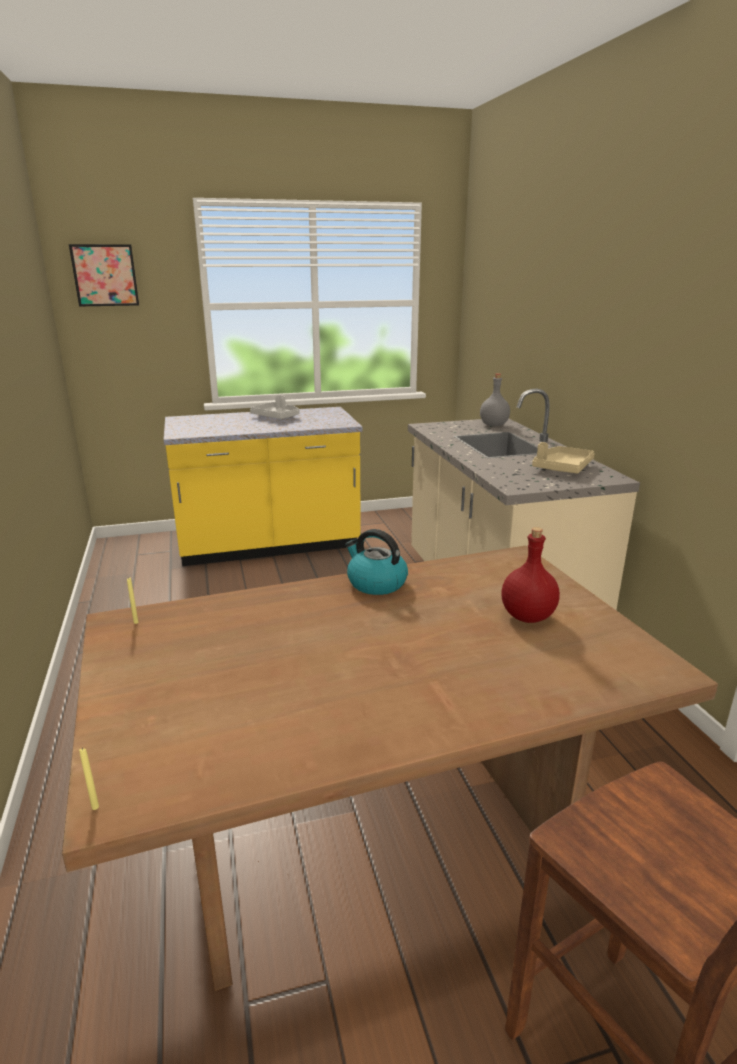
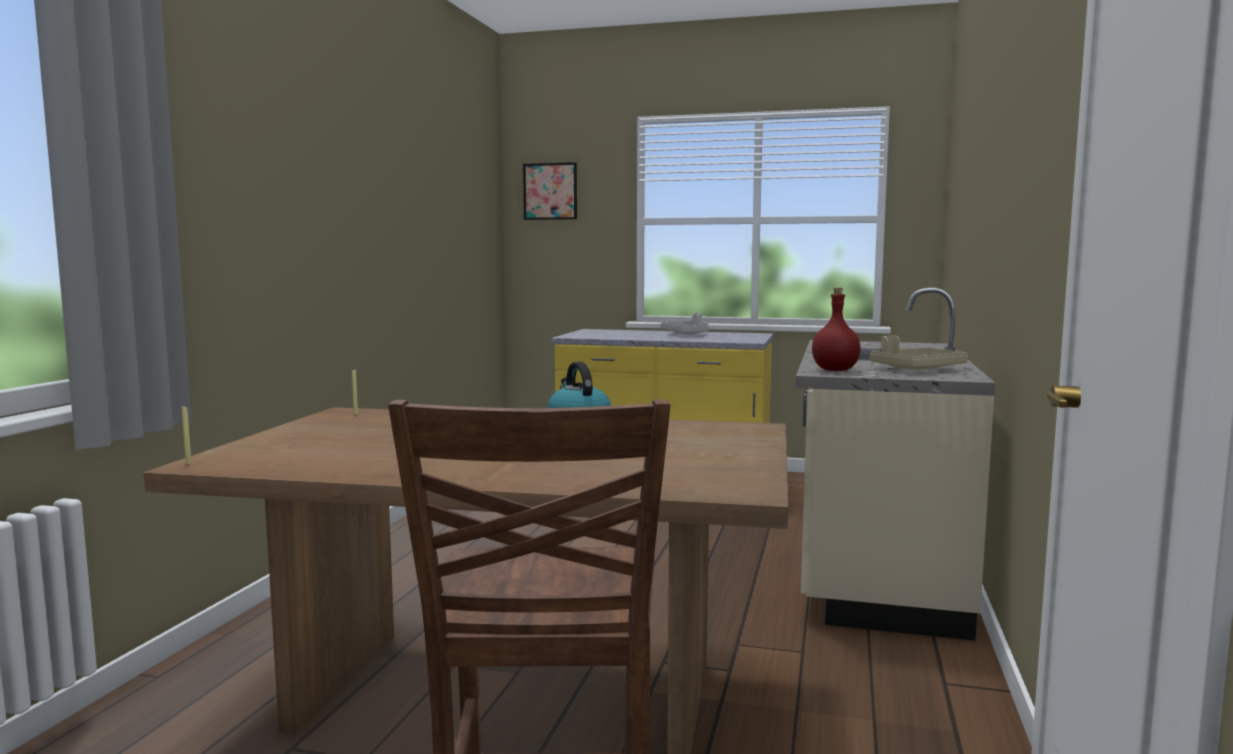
camera: 30 degrees right, 15 degrees down
grey bottle [480,373,510,426] -> none
red bottle [502,527,560,623] -> red bottle moved to [812,288,861,371]

